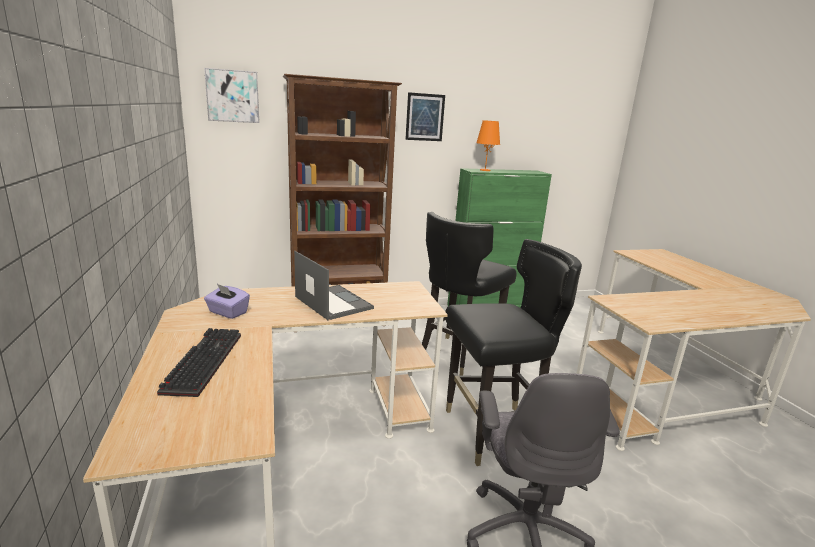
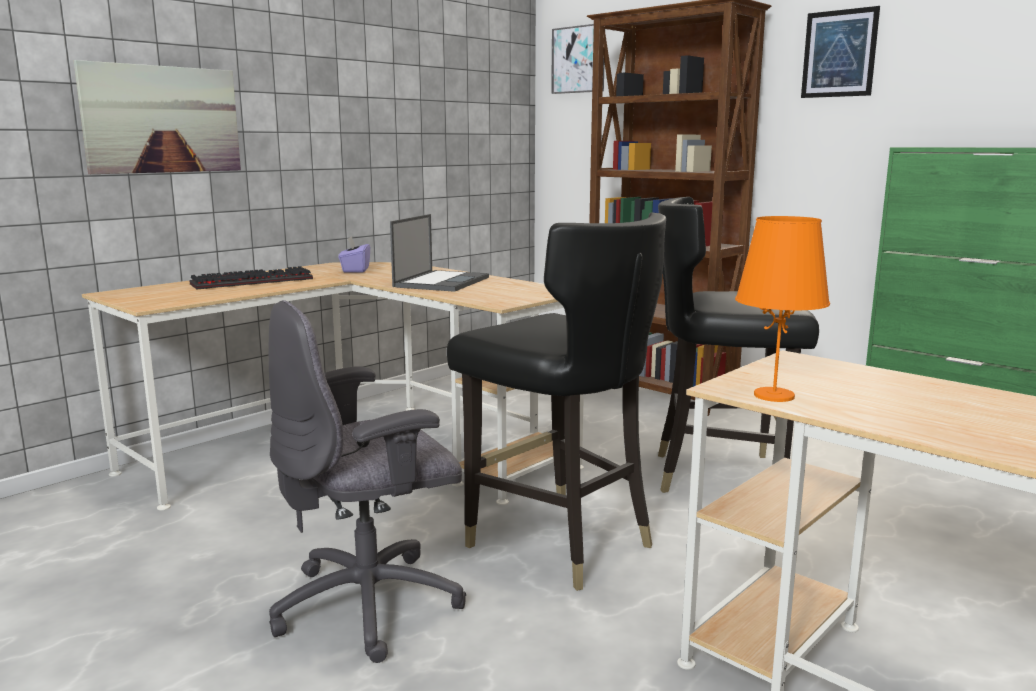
camera: 60 degrees right, 5 degrees down
orange table lamp [476,120,500,171] -> orange table lamp moved to [735,216,830,402]
none -> picture [74,60,241,174]

